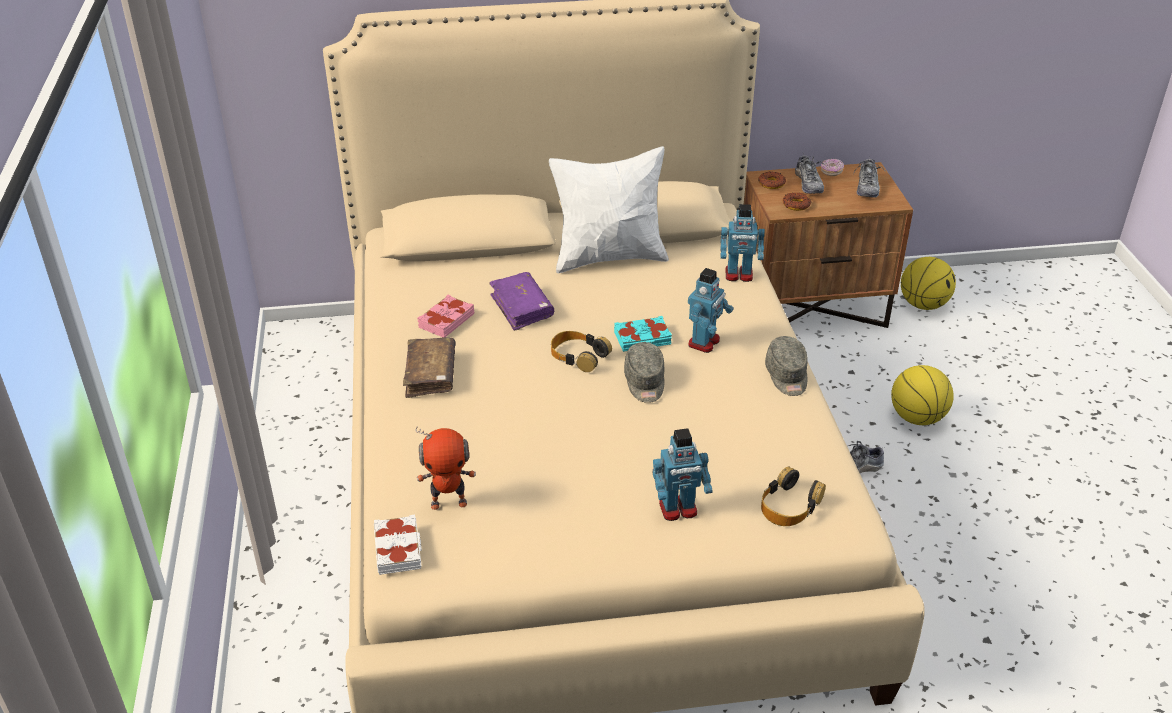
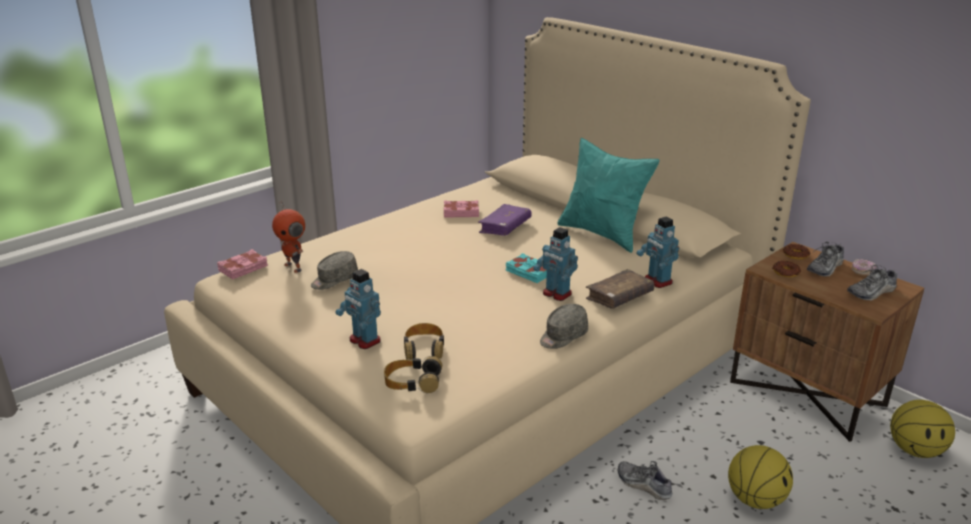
camera: 55 degrees right, 10 degrees down
white book [374,514,422,575] -> pink book [217,249,268,279]
brown book [403,337,456,398] -> brown book moved to [586,269,654,309]
white pillow [549,146,669,273] -> turquoise pillow [557,138,660,253]
headphones [551,331,612,372] -> headphones moved to [404,323,444,360]
grey cap [624,342,665,403] -> grey cap moved to [311,251,358,290]
toy robot [688,268,733,353] -> toy robot turned 45 degrees clockwise [533,227,578,301]

